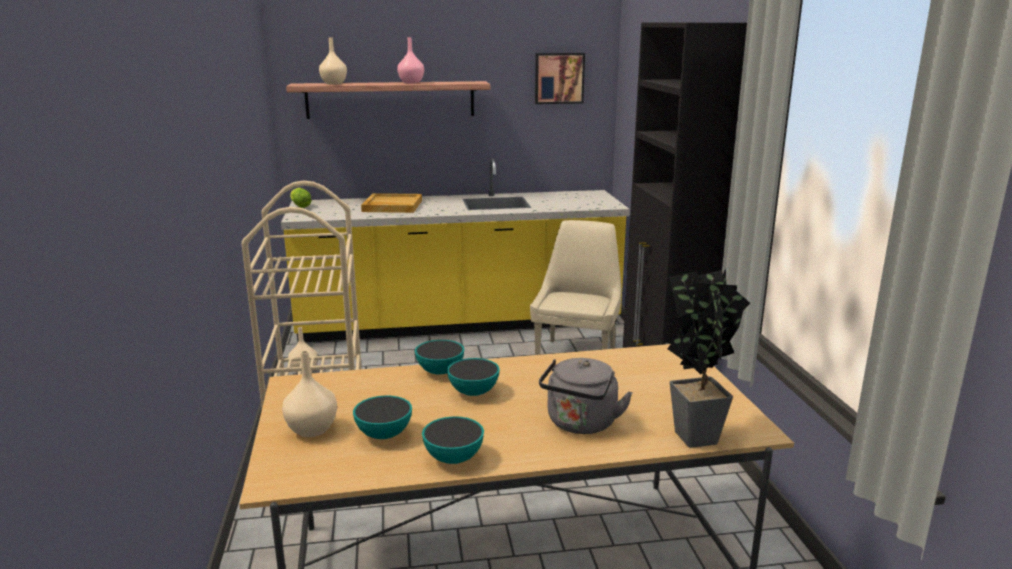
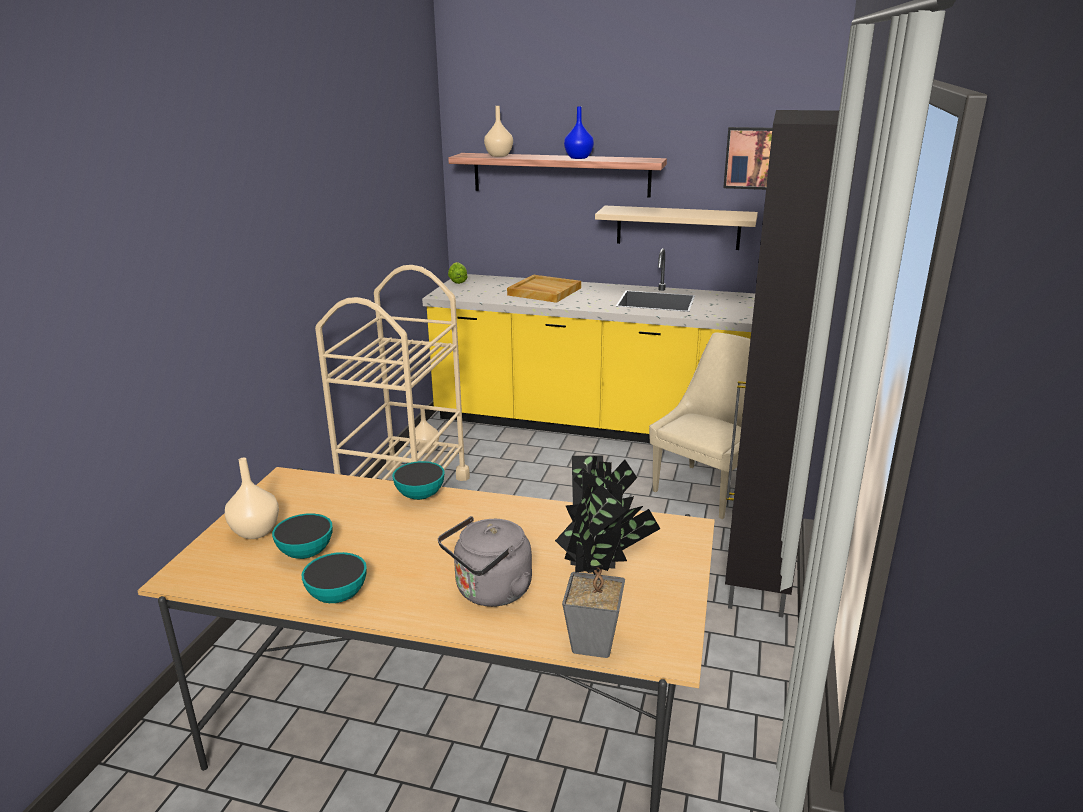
camera: 25 degrees right, 5 degrees up
pink vase [397,37,424,84] -> blue vase [564,107,594,159]
bowl [447,358,500,396] -> none
none -> beige shelf [595,206,758,250]

